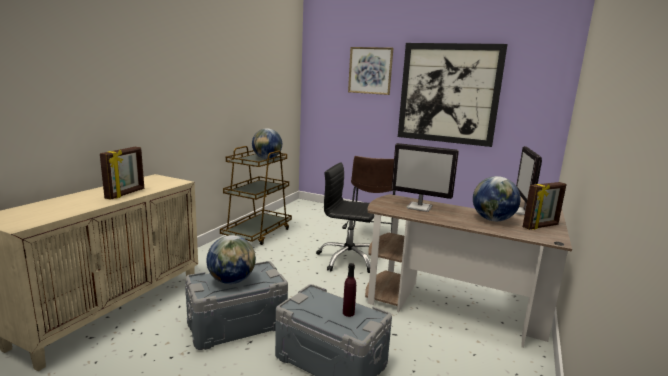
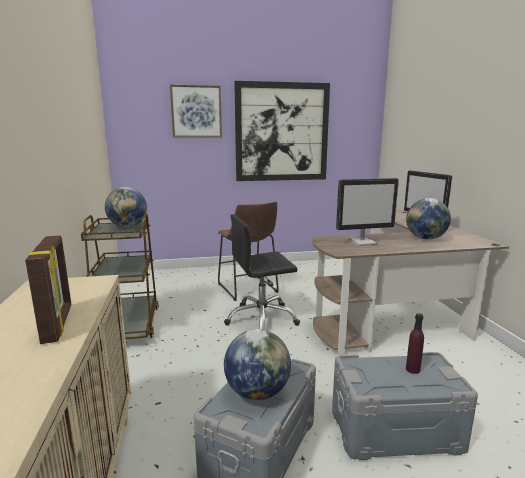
camera: 35 degrees left, 0 degrees up
picture frame [523,182,567,230] -> none

